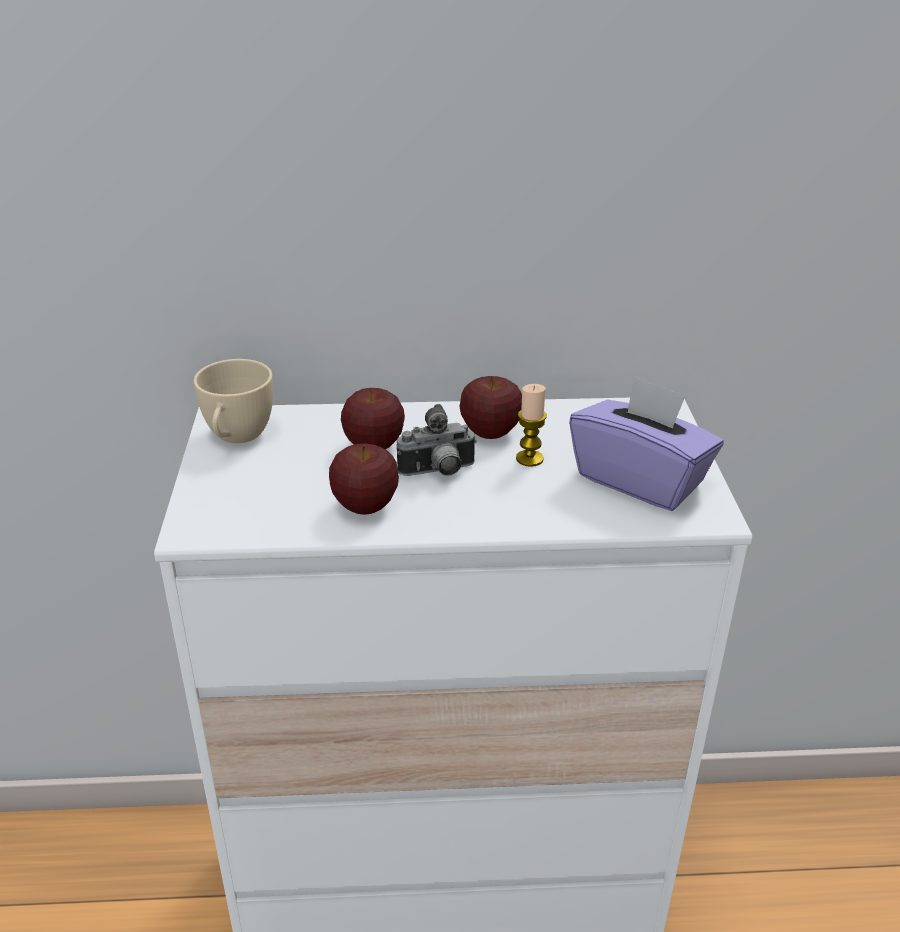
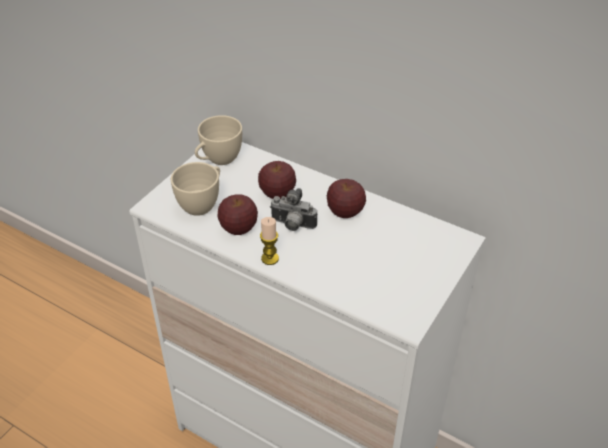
camera: 35 degrees right, 10 degrees up
candle [516,384,547,467] -> candle moved to [260,217,279,265]
purple tissue box [569,376,724,511] -> none
none -> beige cup [171,162,220,216]

